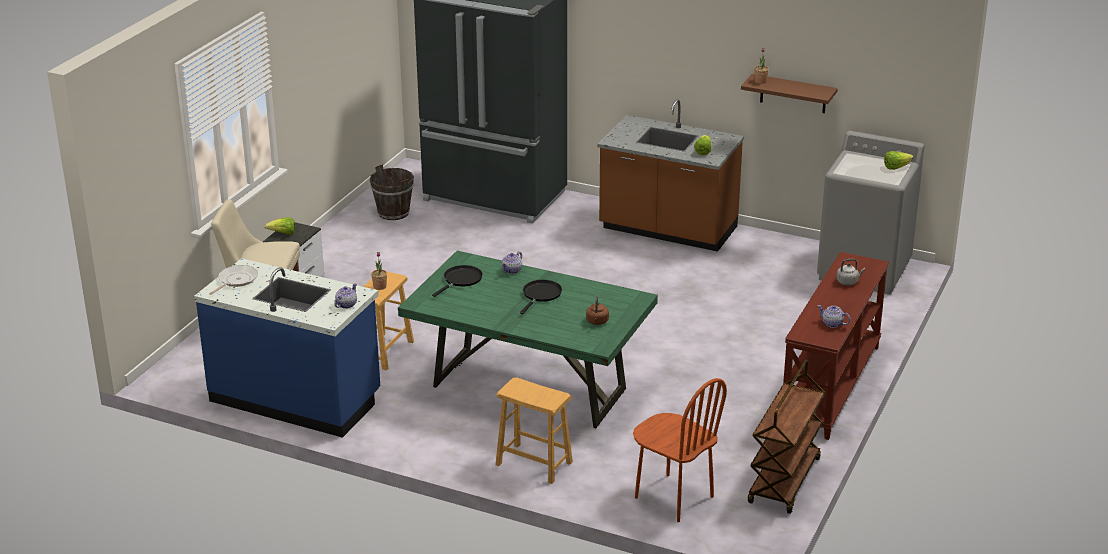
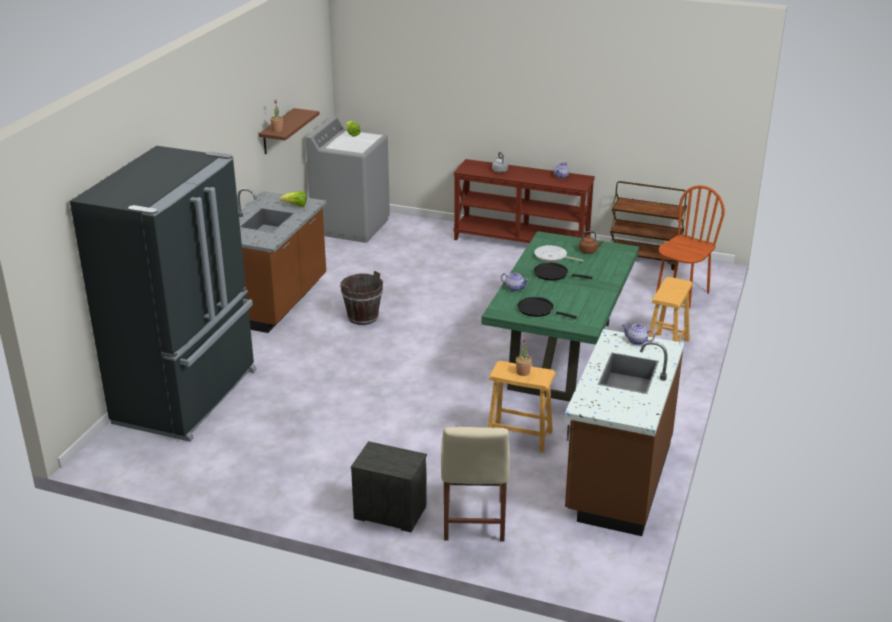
camera: 95 degrees left, 0 degrees up
blue counter [194,258,380,438] -> brown counter [565,329,684,536]
frying pan [209,265,258,295] -> frying pan moved to [534,245,584,262]
lettuce [265,217,295,235] -> none
brown bucket [369,164,414,220] -> brown bucket moved to [340,271,383,325]

